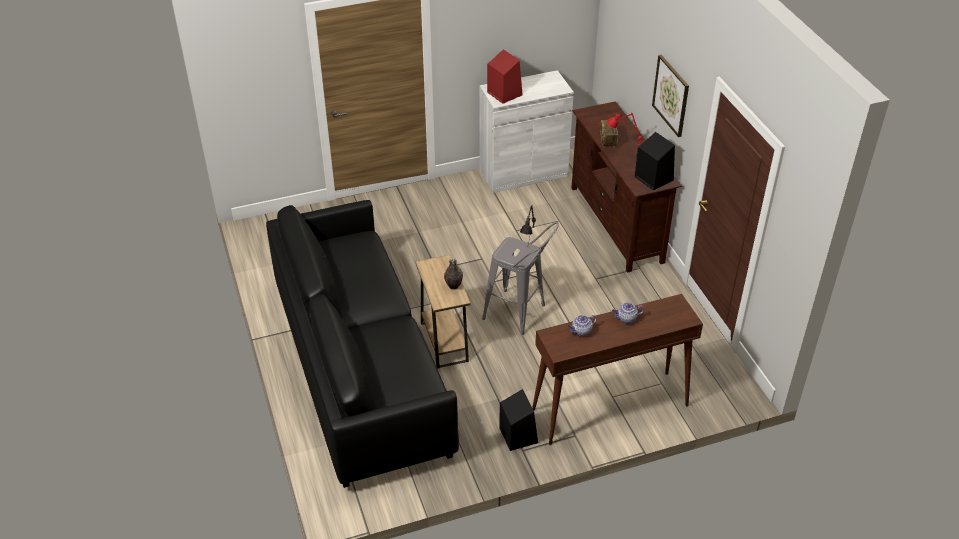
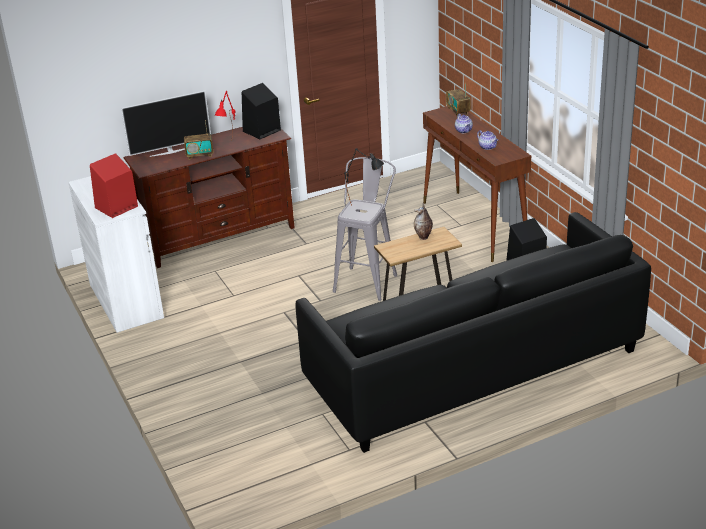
camera: 95 degrees left, 10 degrees down
picture [652,55,689,137] -> none
none -> television [121,91,211,157]
none -> radio [446,82,470,116]

